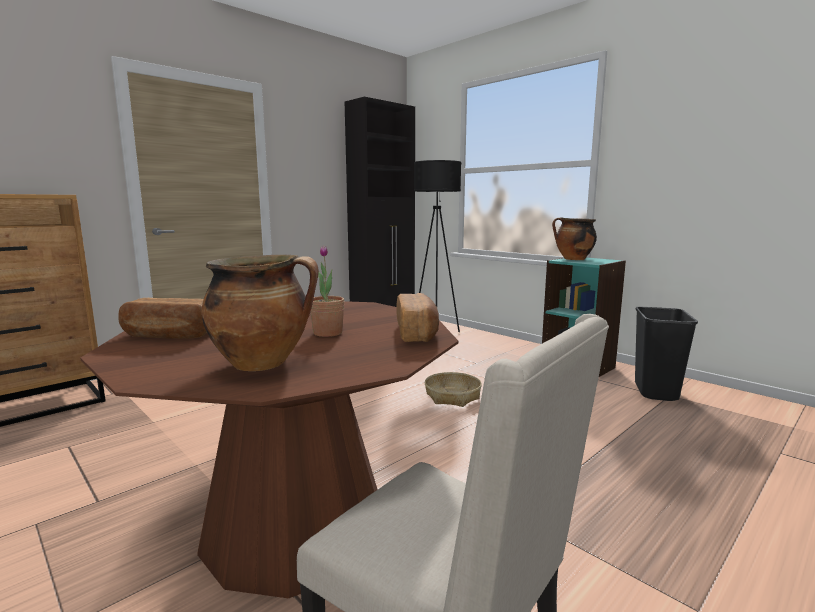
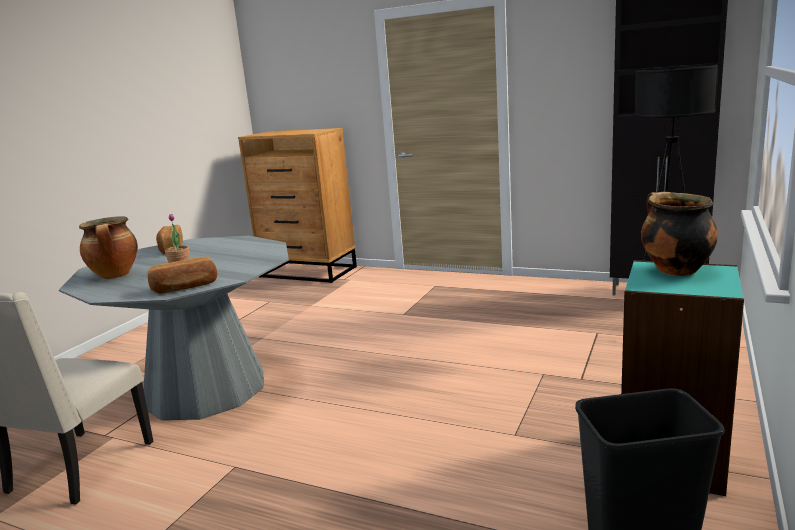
camera: 70 degrees right, 5 degrees up
brown dining table [80,301,458,598] -> grey dining table [59,236,289,420]
basket [425,372,482,407] -> none

